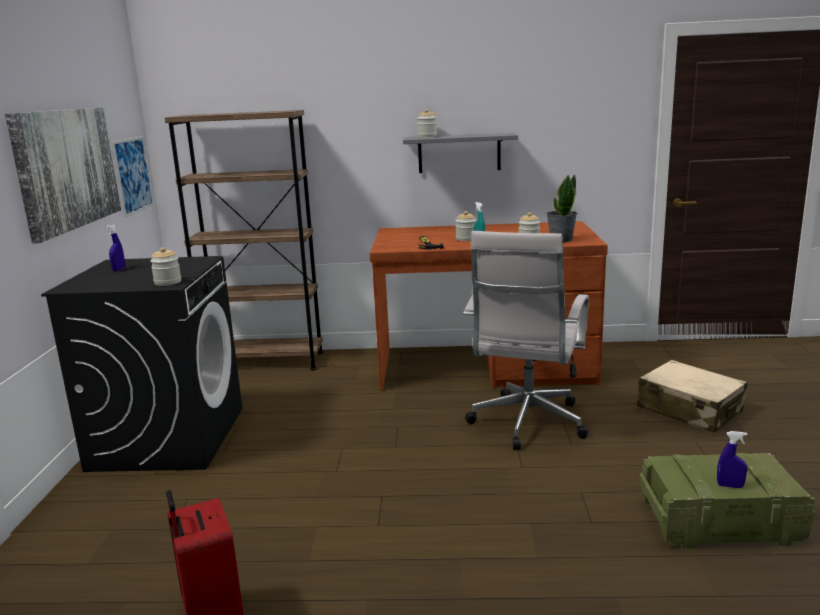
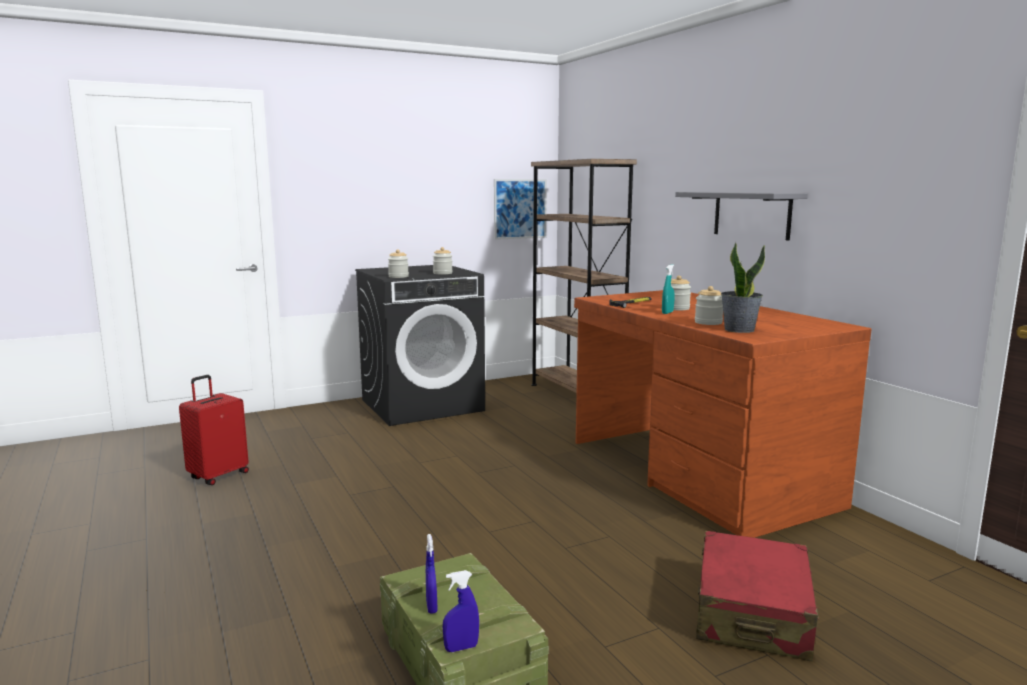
camera: 60 degrees right, 5 degrees down
picture [5,107,121,244] -> none
blue spray bottle [106,224,125,271] -> blue spray bottle moved to [443,570,479,652]
jar [417,109,437,137] -> jar moved to [433,247,453,274]
white office chair [463,231,589,450] -> none
beige suitcase [637,360,747,433] -> red suitcase [696,531,819,661]

